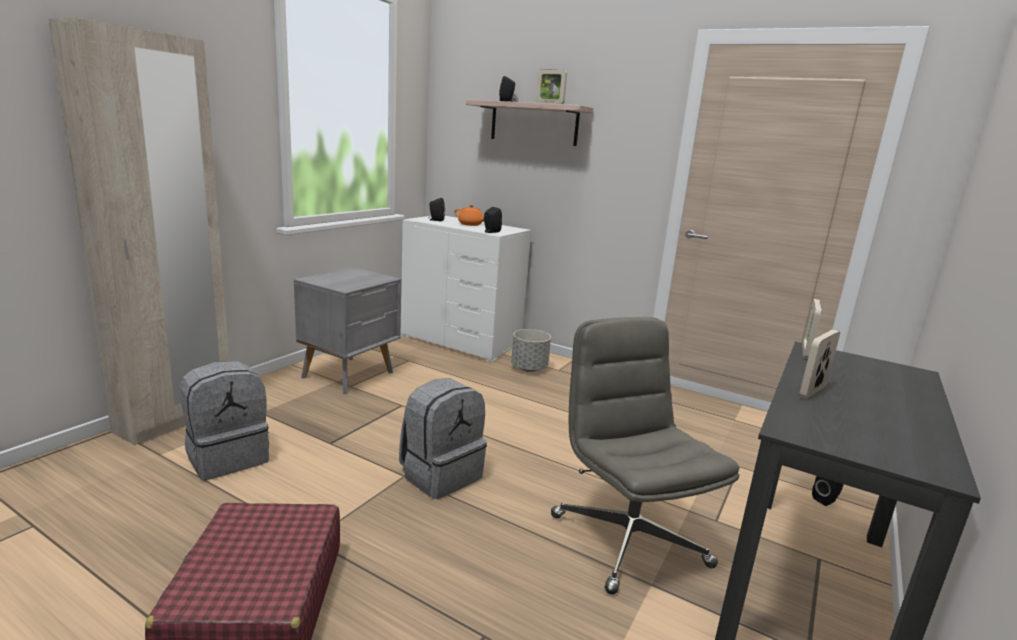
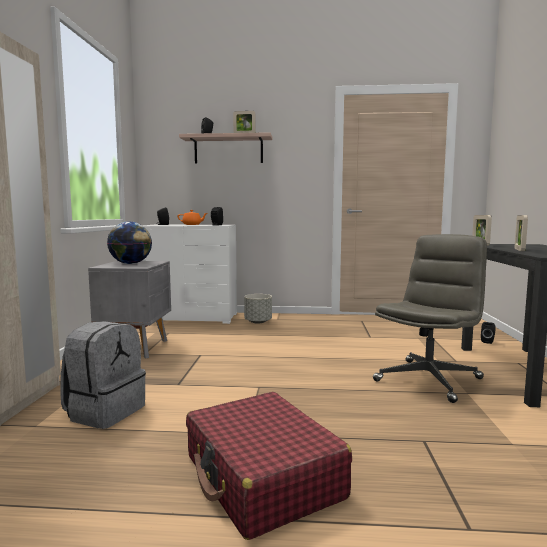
camera: 25 degrees left, 10 degrees down
grey backpack [399,378,487,499] -> none
grey office chair [551,317,739,594] -> grey office chair turned 90 degrees clockwise [373,234,487,403]
none -> globe [107,221,152,264]

